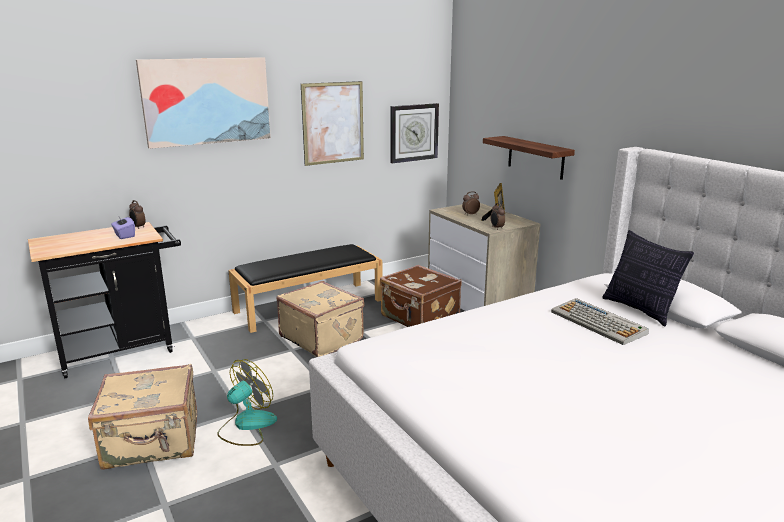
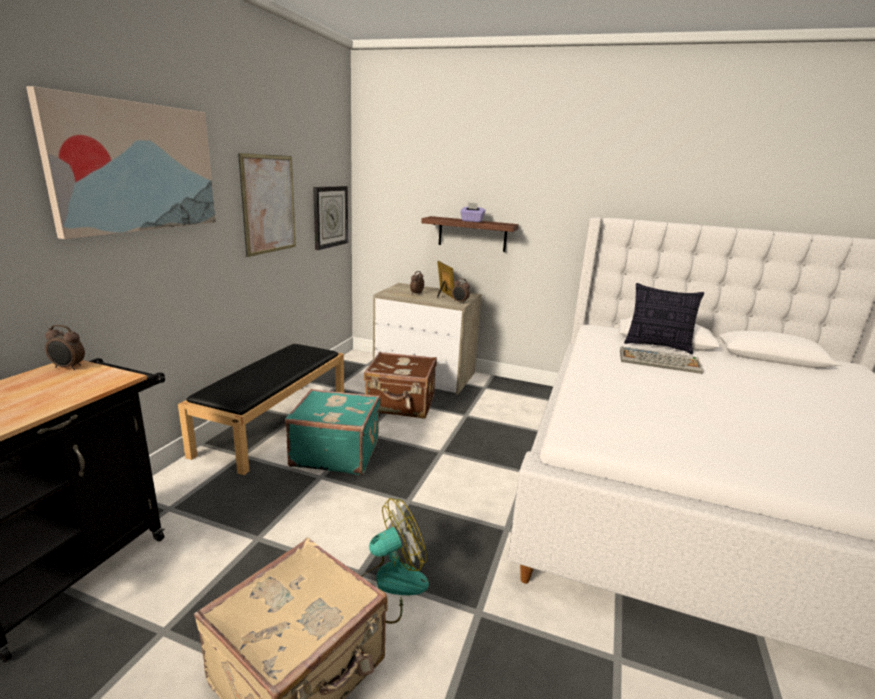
camera: 40 degrees left, 0 degrees up
purple tissue box [111,217,135,239] -> purple tissue box moved to [460,203,485,222]
fan [217,359,277,446] -> fan turned 60 degrees clockwise [361,498,429,624]
beige suitcase [277,281,364,357] -> turquoise suitcase [285,389,381,475]

